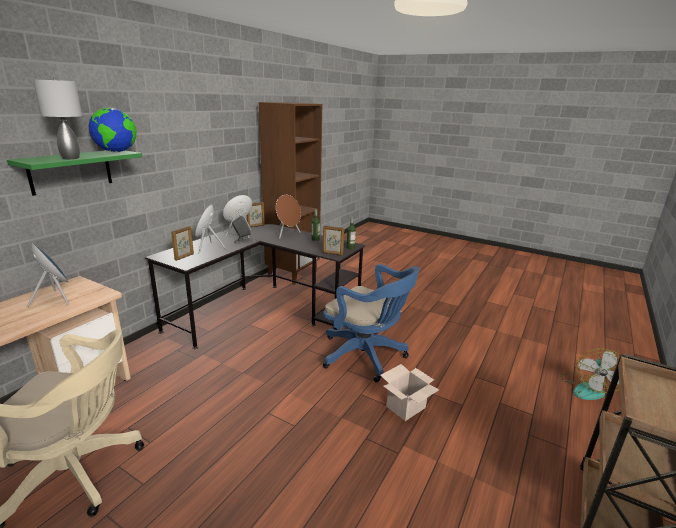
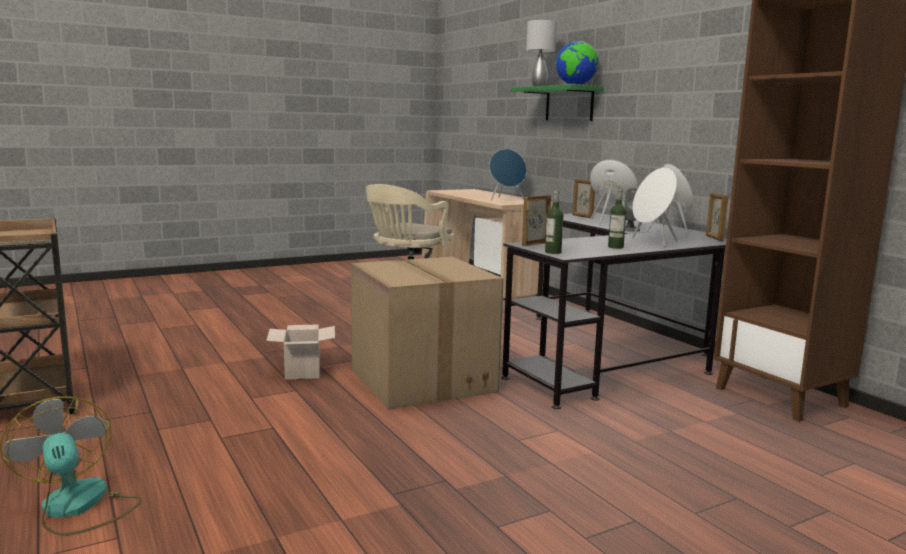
camera: 120 degrees right, 10 degrees down
brown speaker [276,195,301,239] -> white speaker [632,167,678,247]
blue office chair [323,264,420,383] -> cardboard box [351,257,503,410]

